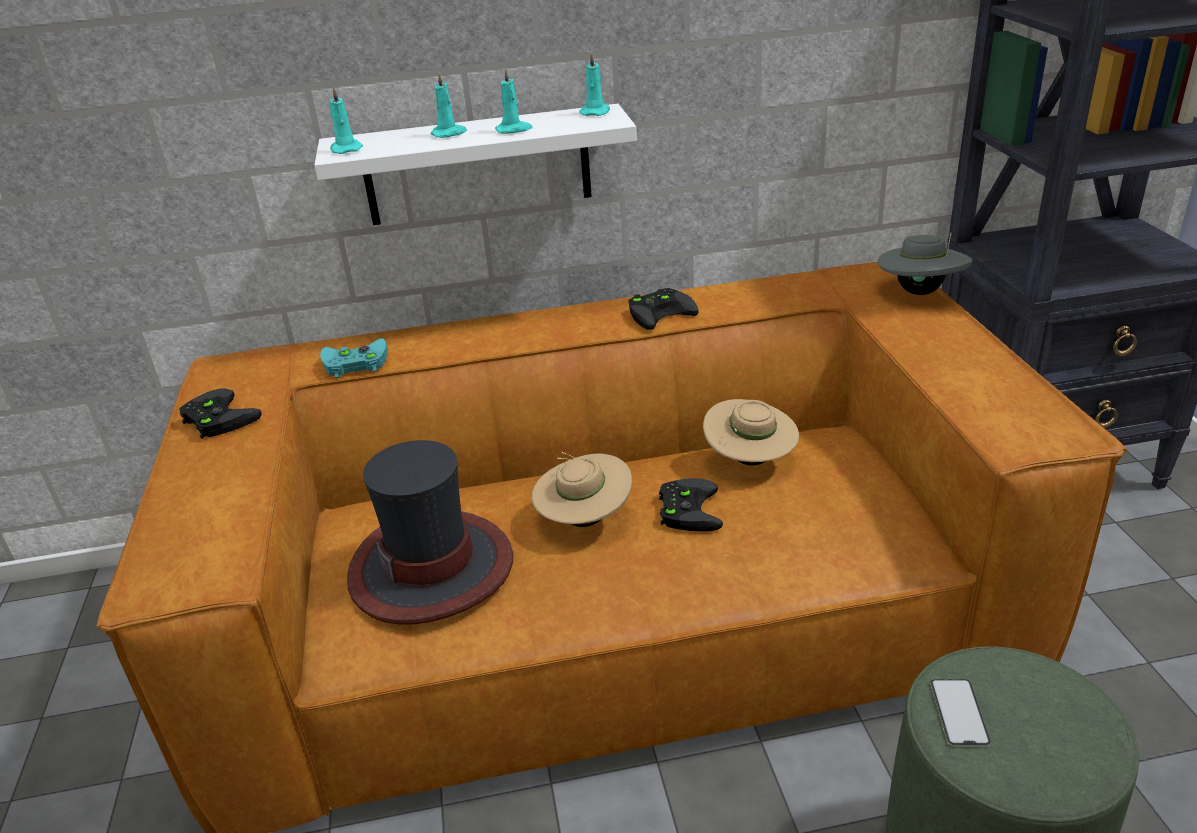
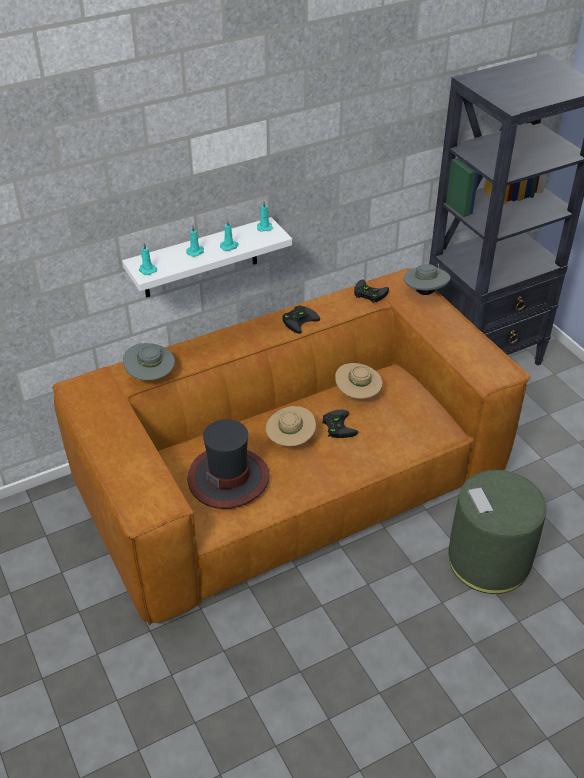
camera: 20 degrees left, 10 degrees up
black game controller [179,389,262,439] -> black game controller moved to [354,280,389,303]
turquoise game controller [320,338,388,378] -> grey hat [123,343,175,380]

